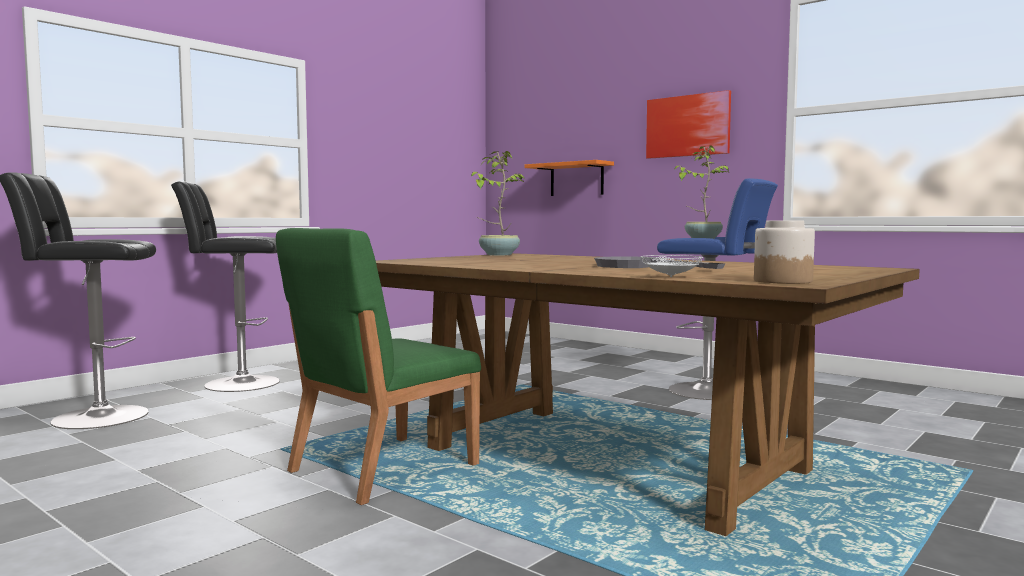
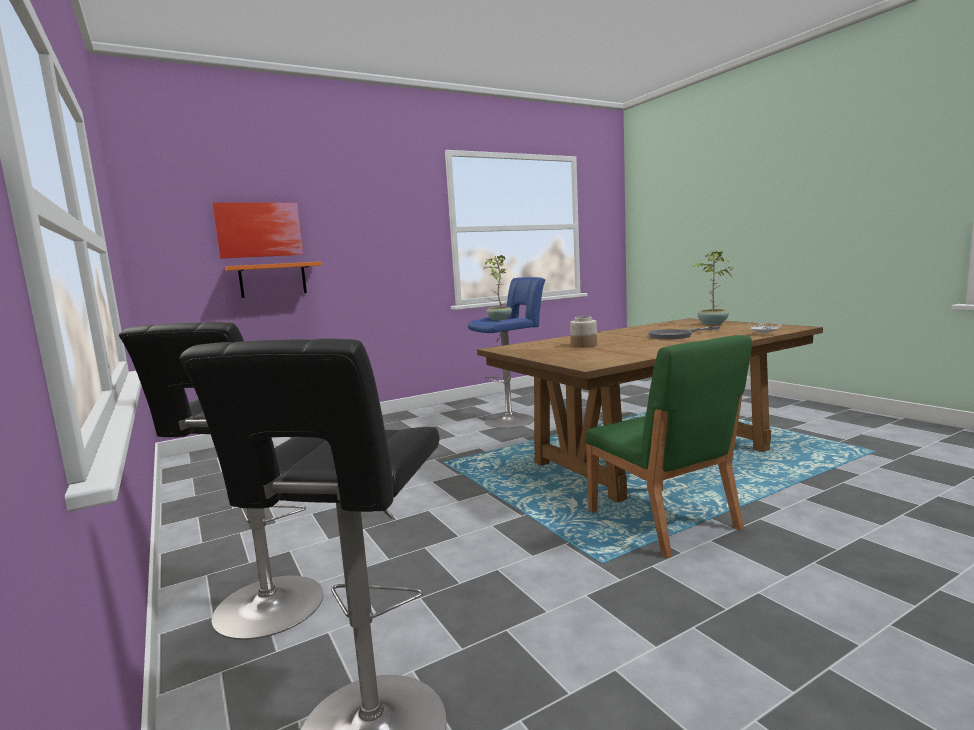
camera: 70 degrees left, 5 degrees up
potted plant [471,151,525,255] -> potted plant moved to [693,251,734,325]
picture [646,90,731,159] -> picture moved to [212,202,304,259]
jar [754,220,815,284] -> jar moved to [570,316,597,348]

